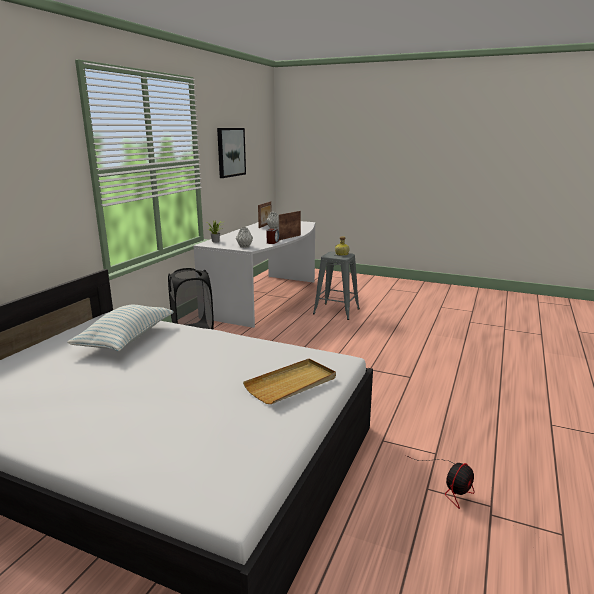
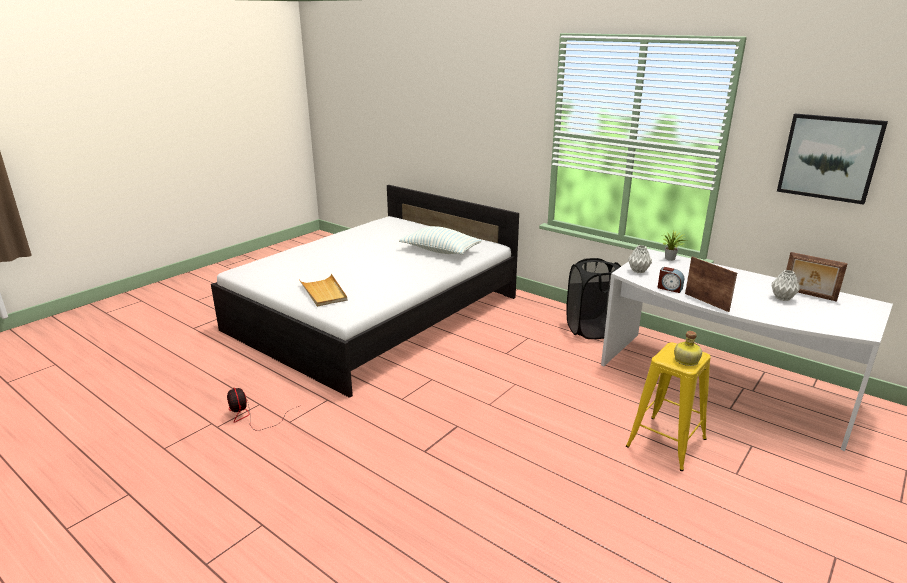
camera: 105 degrees right, 5 degrees up
grey stool [313,251,360,320] -> yellow stool [626,343,711,471]

